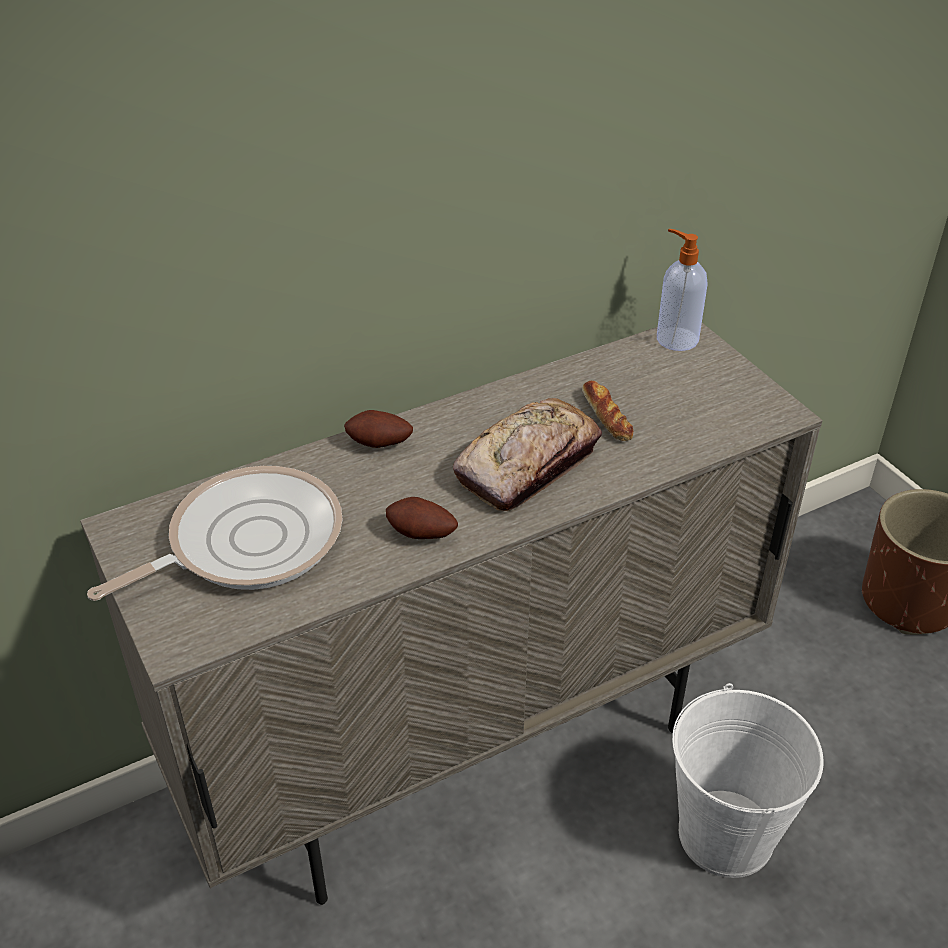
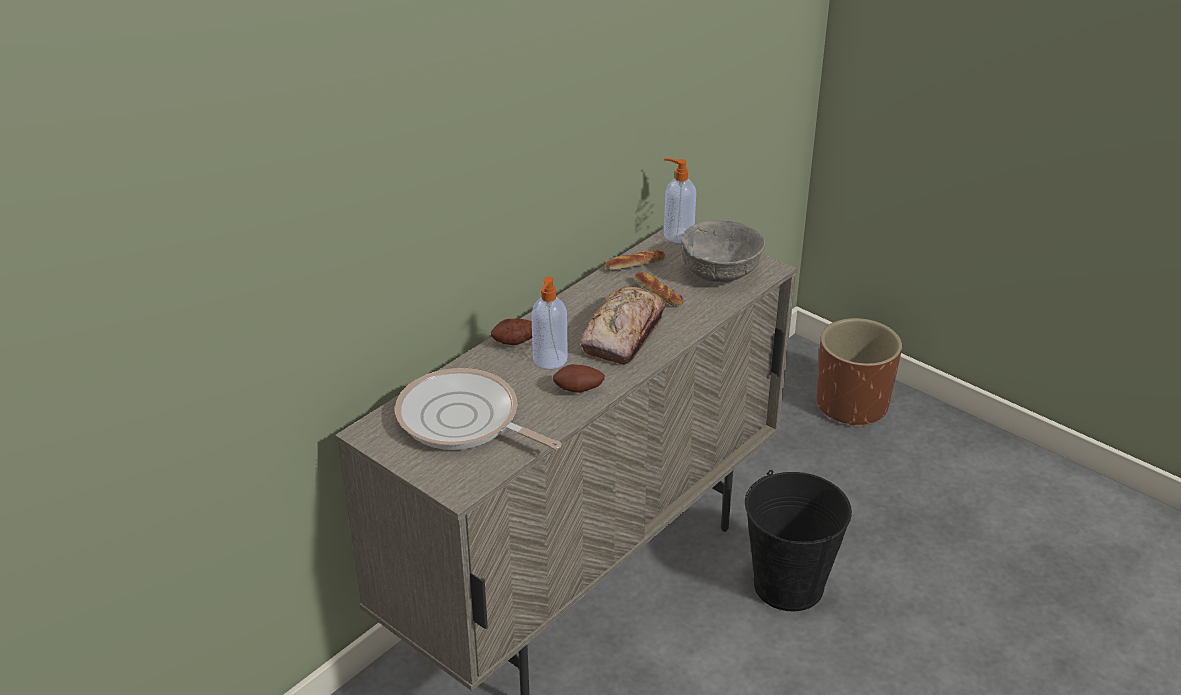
camera: 20 degrees left, 5 degrees down
frying pan [87,466,343,601] -> frying pan turned 90 degrees counterclockwise [395,368,561,450]
white bucket [672,683,824,878] -> black bucket [745,470,852,611]
none -> soap dispenser [531,277,568,369]
none -> bread [605,250,665,271]
none -> grey bowl [681,220,765,282]

